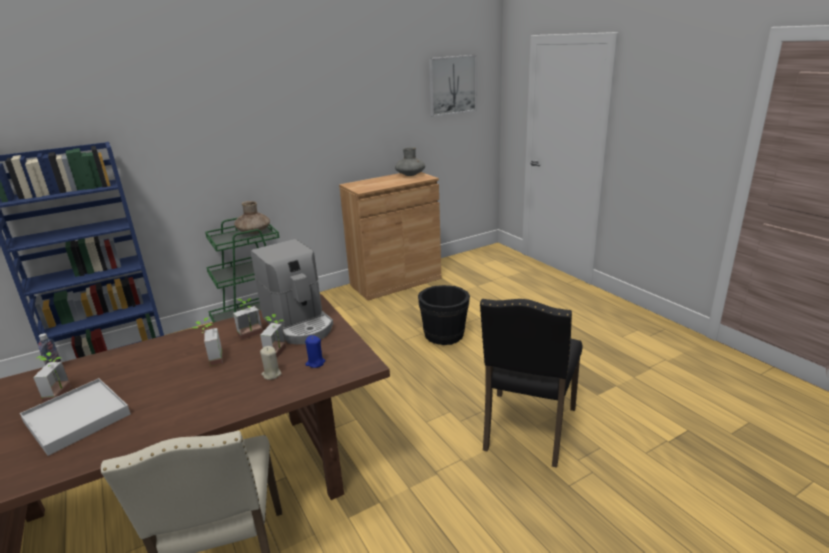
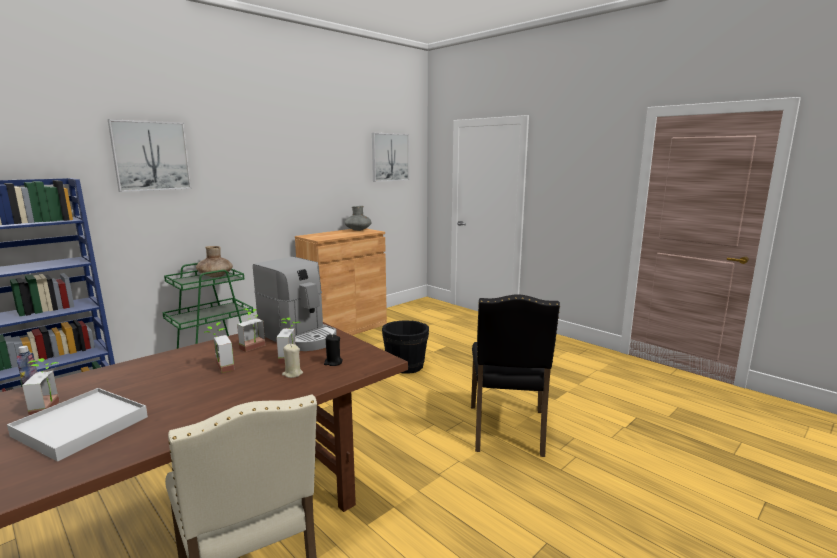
camera: 15 degrees left, 10 degrees down
blue candle [305,335,325,368] -> black candle [324,334,343,366]
none -> picture [108,119,192,192]

